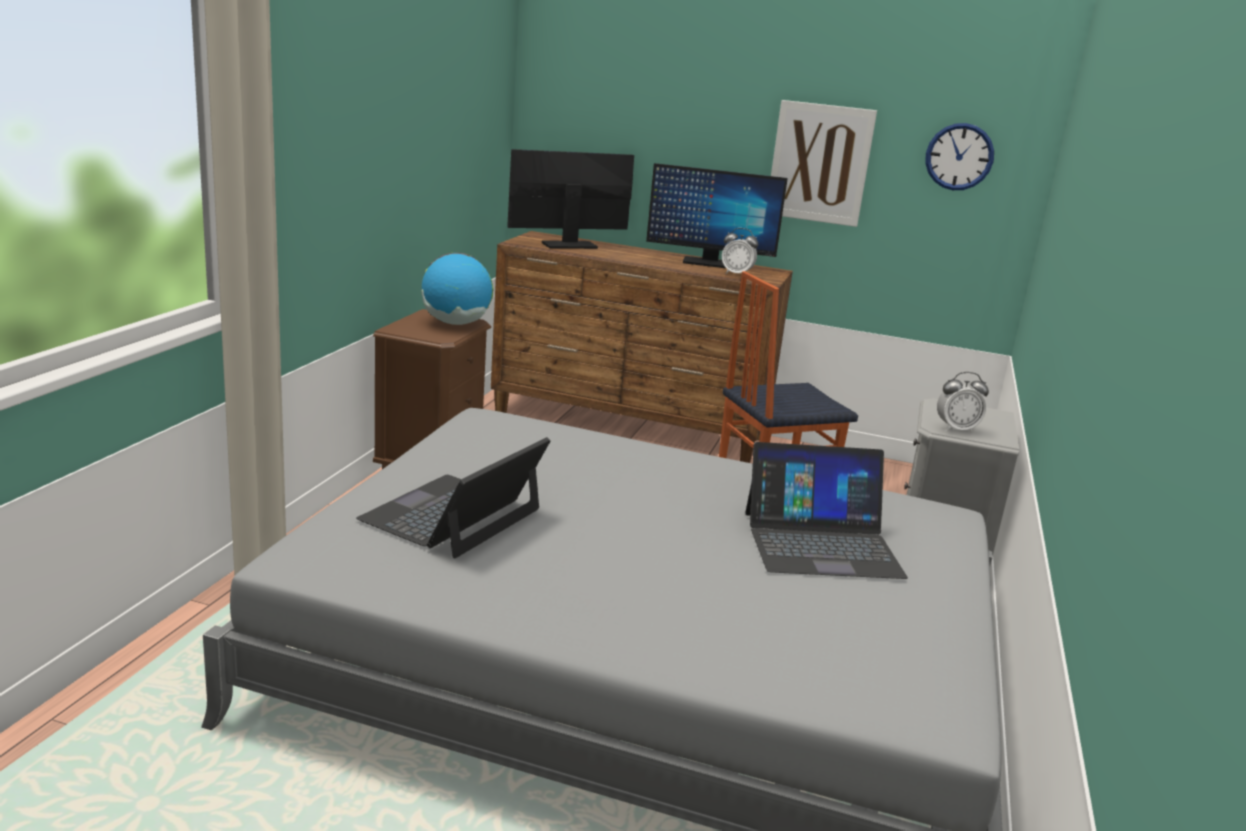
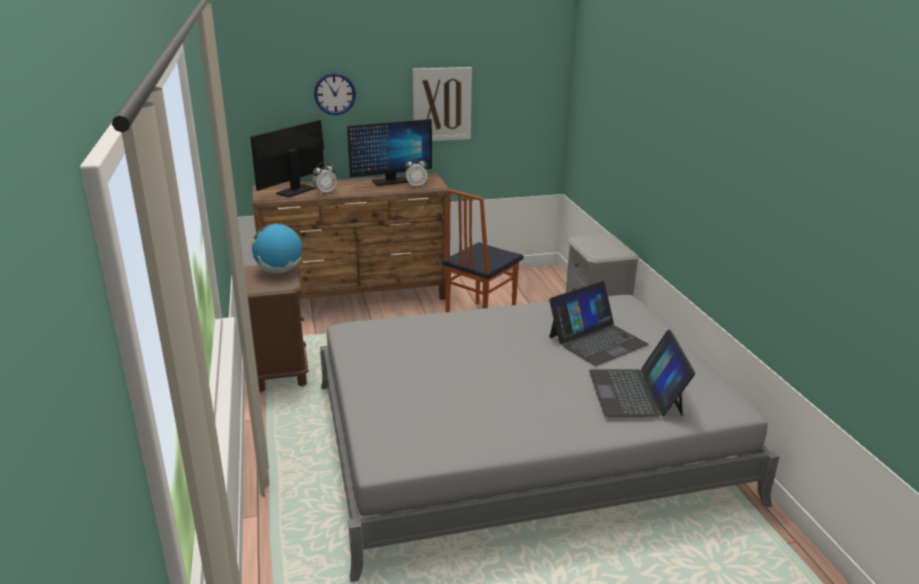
camera: 30 degrees left, 5 degrees up
laptop [356,437,551,558] -> laptop moved to [589,329,695,417]
wall clock [925,123,994,190] -> wall clock moved to [314,73,356,115]
alarm clock [937,372,989,433] -> alarm clock moved to [312,162,337,194]

